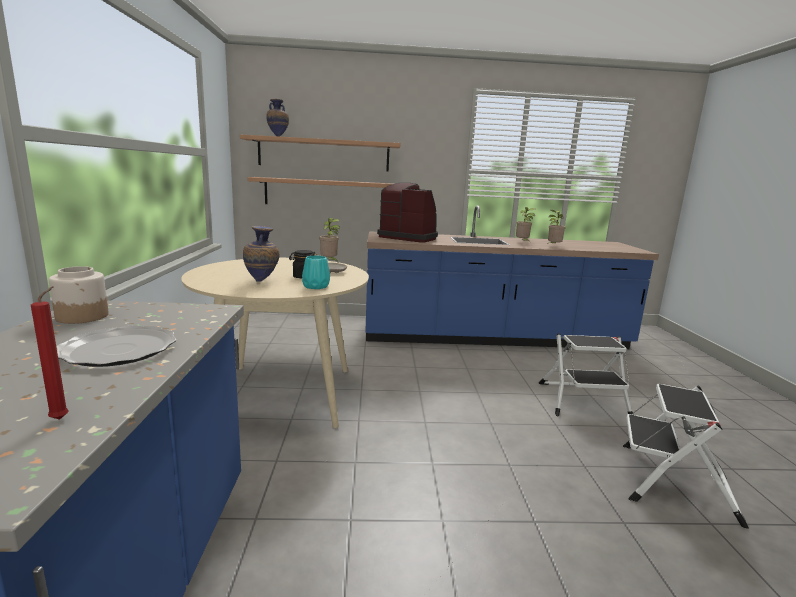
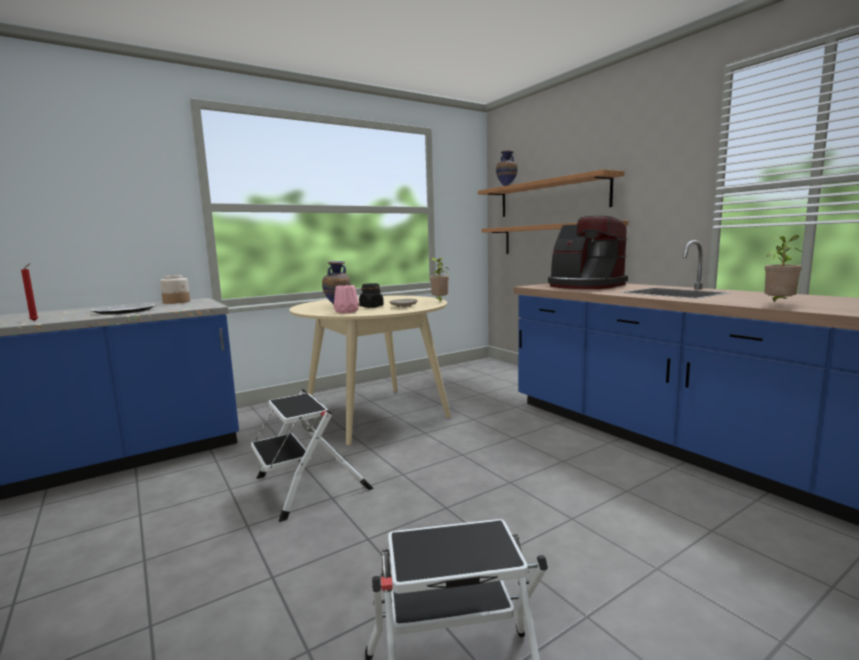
camera: 60 degrees right, 5 degrees down
turquoise vase [302,256,330,289] -> pink vase [334,285,359,313]
coffee machine [377,183,438,243] -> coffee machine turned 135 degrees clockwise [548,216,628,289]
potted plant [516,207,536,243] -> none
step ladder [539,334,633,416] -> step ladder moved to [251,389,373,522]

